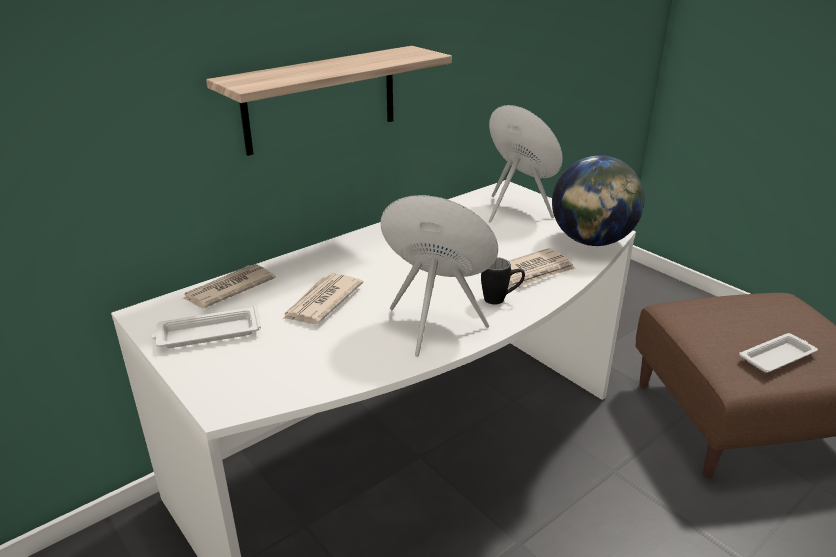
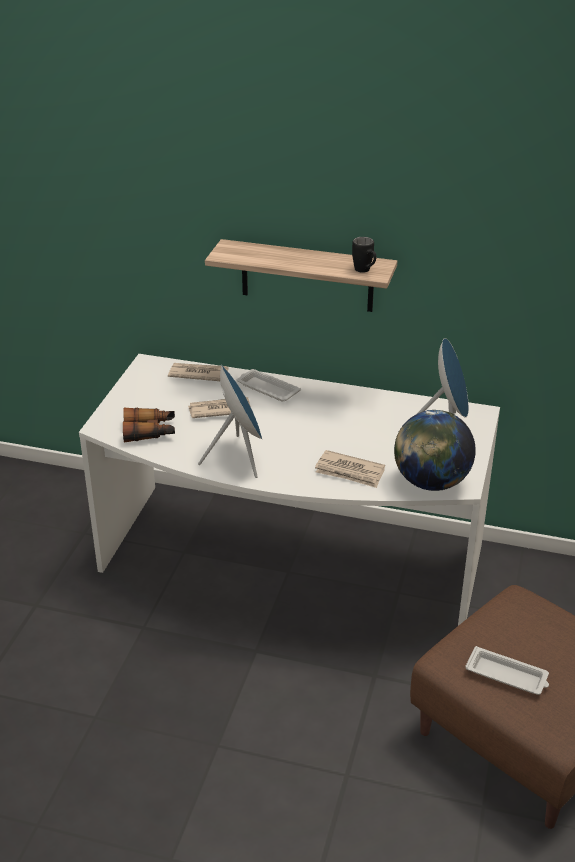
camera: 55 degrees right, 5 degrees up
white tray [151,306,261,348] -> white tray moved to [237,369,301,402]
black mug [481,257,525,304] -> black mug moved to [352,237,376,273]
none -> binoculars [123,408,175,443]

